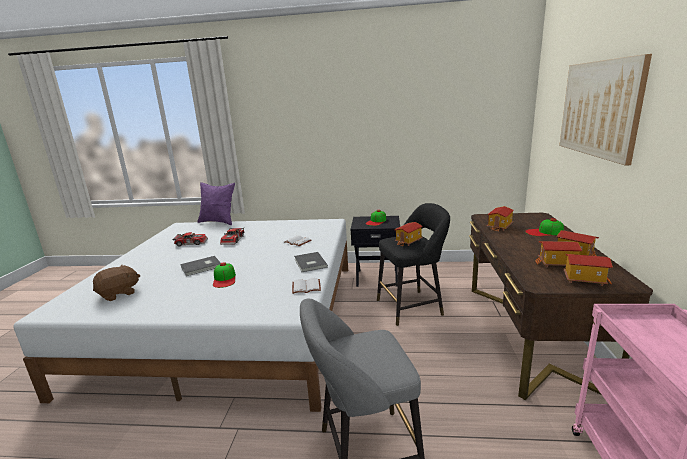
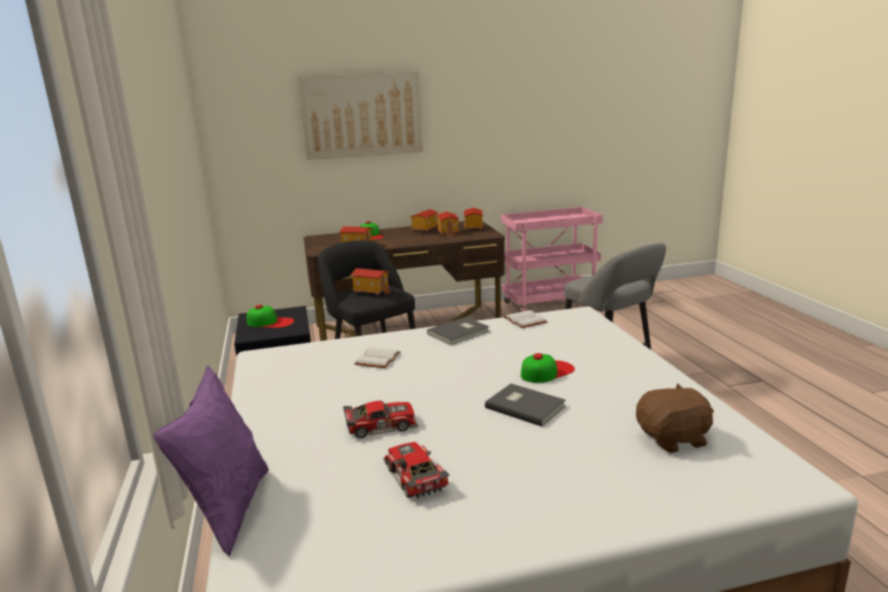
camera: 110 degrees left, 0 degrees up
brown plush toy [93,265,140,301] -> brown plush toy turned 135 degrees clockwise [636,383,714,453]

